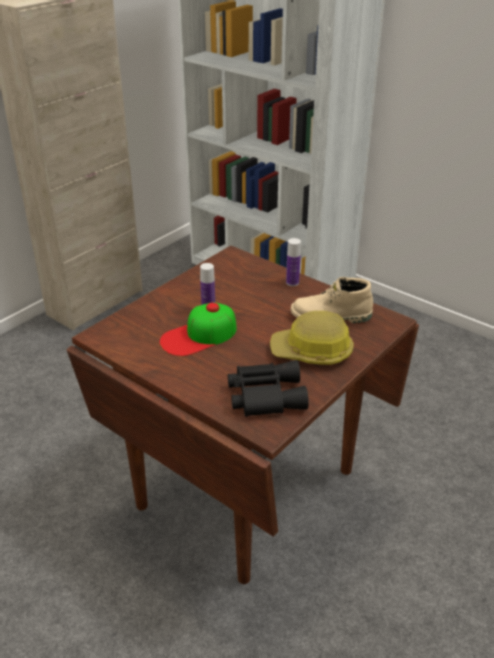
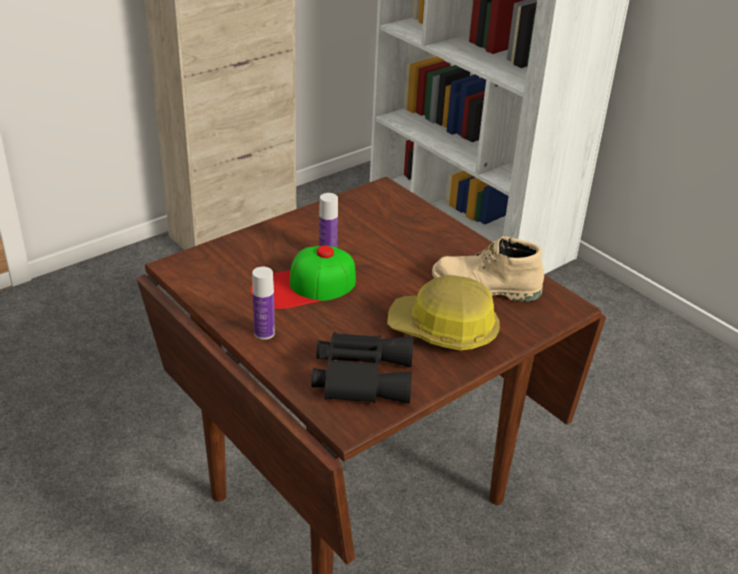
camera: 10 degrees right, 0 degrees up
bottle [286,238,301,286] -> bottle moved to [252,267,275,340]

